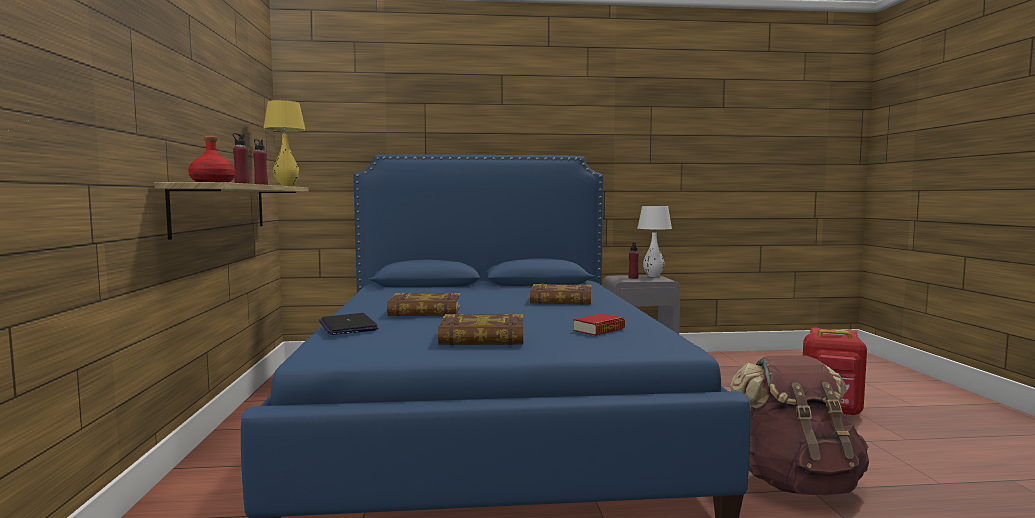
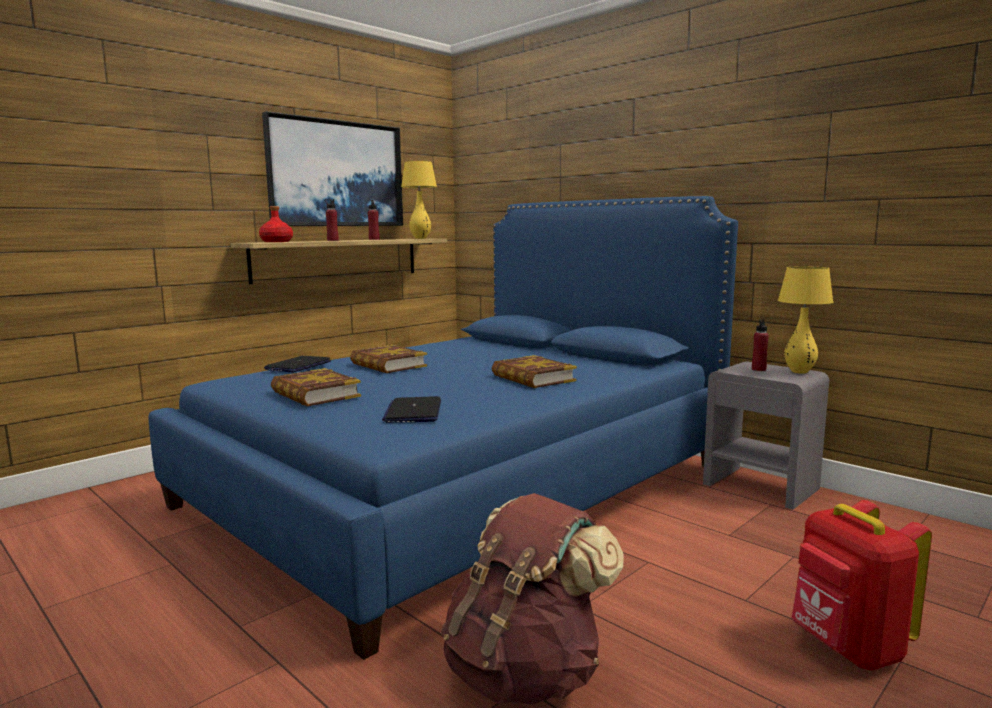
camera: 50 degrees right, 5 degrees up
book [573,314,625,336] -> laptop [382,396,441,423]
white table lamp [637,206,672,277] -> yellow table lamp [778,266,833,374]
none -> picture [262,111,403,226]

